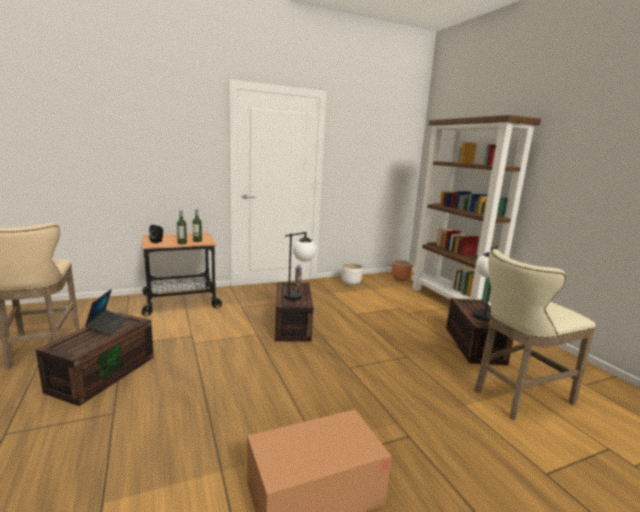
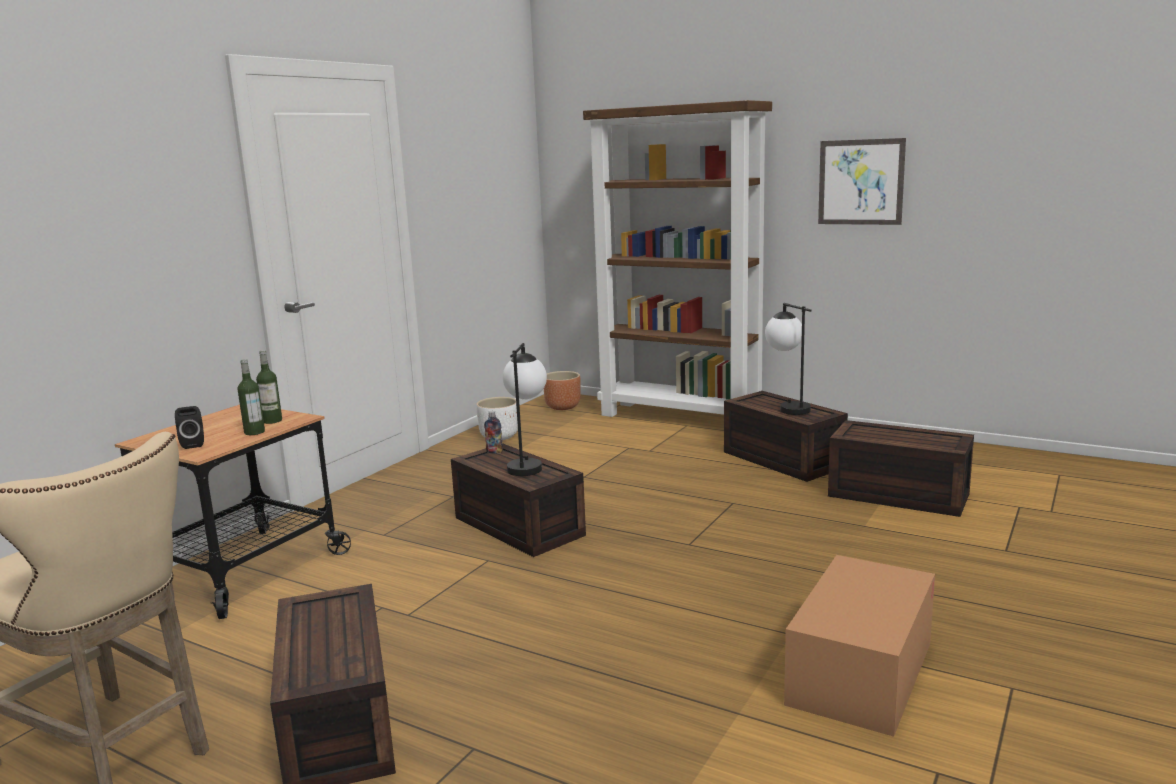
camera: 35 degrees left, 0 degrees up
laptop [85,289,129,335] -> none
beige stool [474,249,596,420] -> brown storage box [828,420,974,517]
none -> picture [818,138,906,225]

